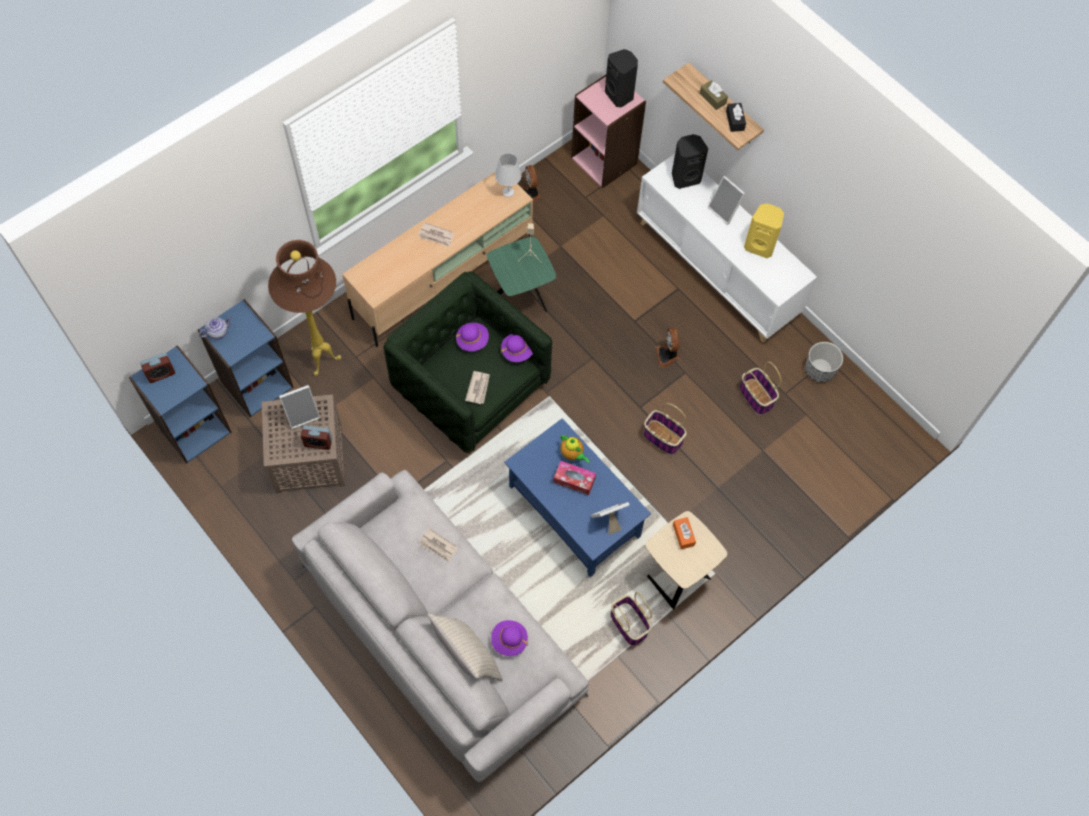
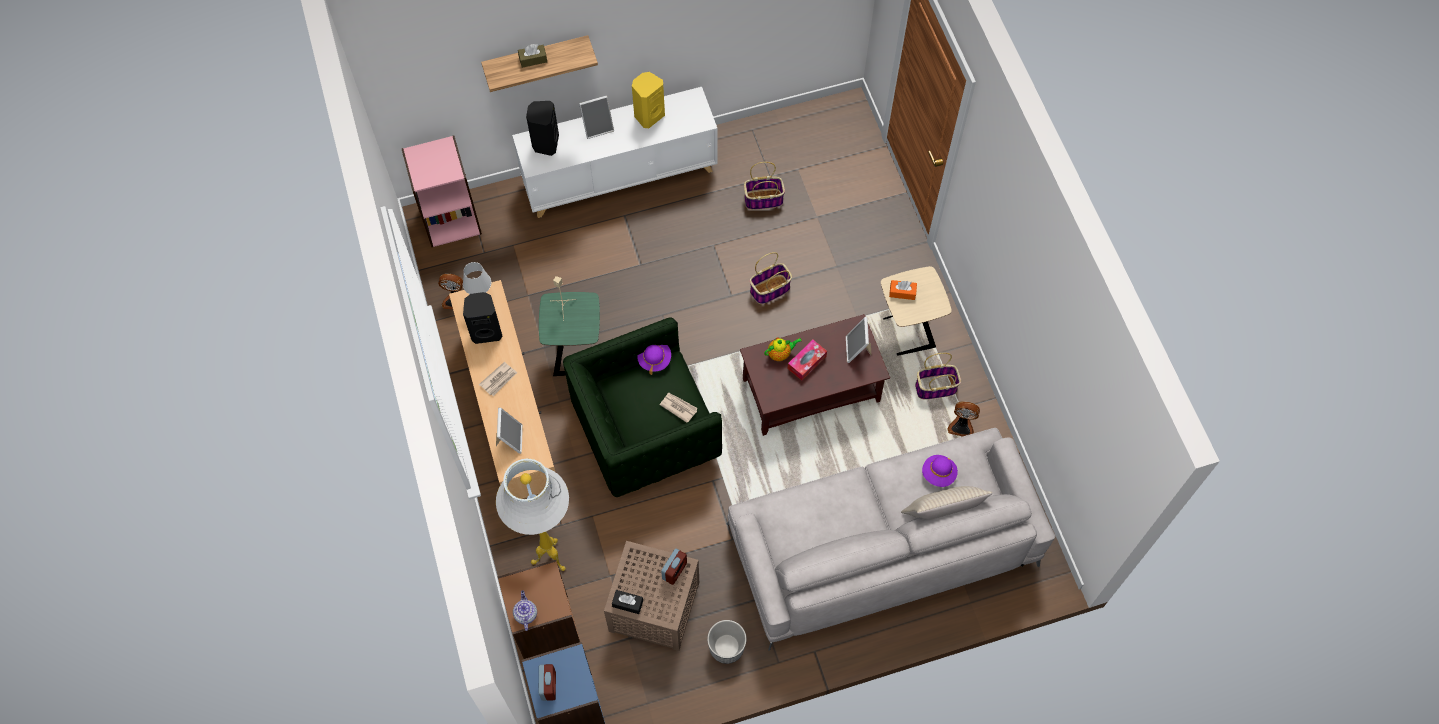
camera: 65 degrees left, 0 degrees up
blue bookcase [198,299,293,417] -> brown bookcase [498,560,580,659]
brown floor lamp [268,240,341,376] -> white floor lamp [496,459,569,571]
picture frame [279,385,320,429] -> picture frame moved to [496,408,523,454]
newspaper [419,528,458,562] -> none
purple hat [456,323,489,351] -> none
blue coffee table [504,418,651,577] -> brown coffee table [740,314,890,436]
black speaker [605,49,638,107] -> black speaker moved to [463,292,503,344]
fan [656,328,679,368] -> fan moved to [948,401,980,437]
black tissue box [726,103,746,132] -> black tissue box moved to [612,590,643,614]
planter [805,342,843,382] -> planter moved to [707,620,746,664]

